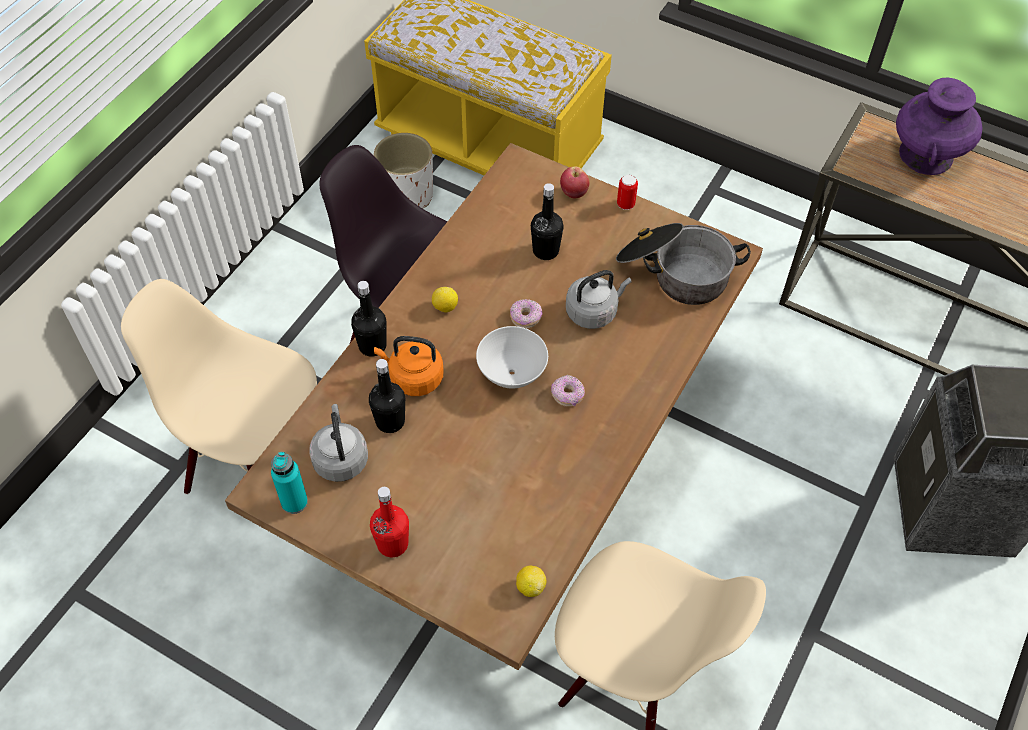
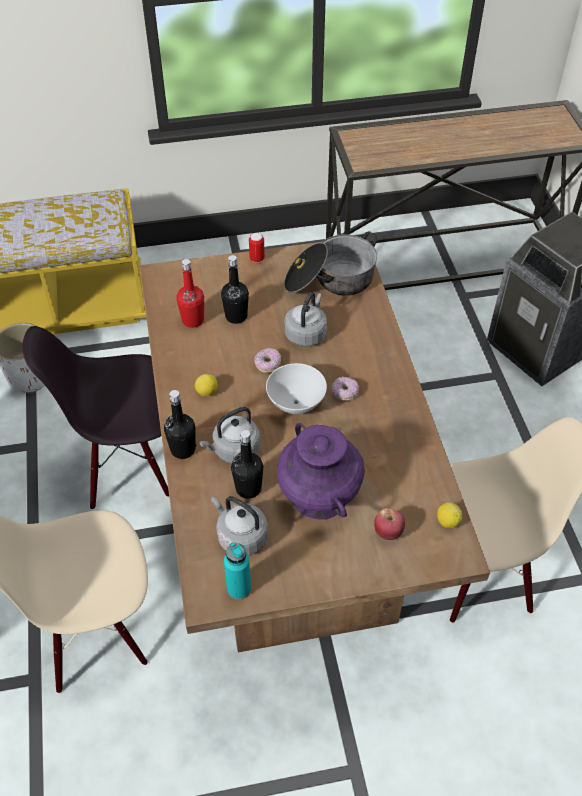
camera: 40 degrees left, 5 degrees down
red bottle [370,487,409,557] -> red bottle moved to [176,259,204,328]
orange kettle [374,336,444,396] -> grey kettle [199,407,260,463]
apple [560,166,589,199] -> apple moved to [374,508,405,540]
purple vase [896,77,983,175] -> purple vase moved to [277,423,365,520]

